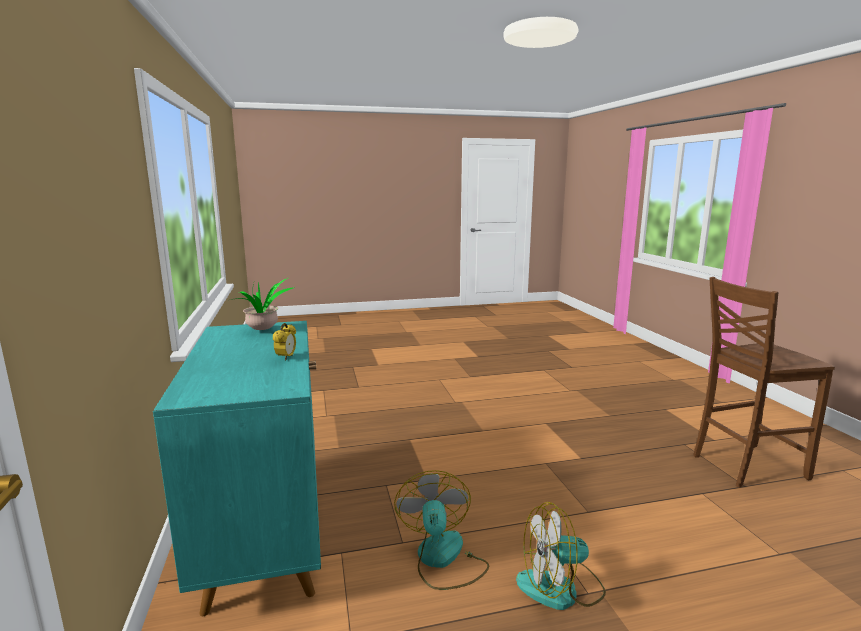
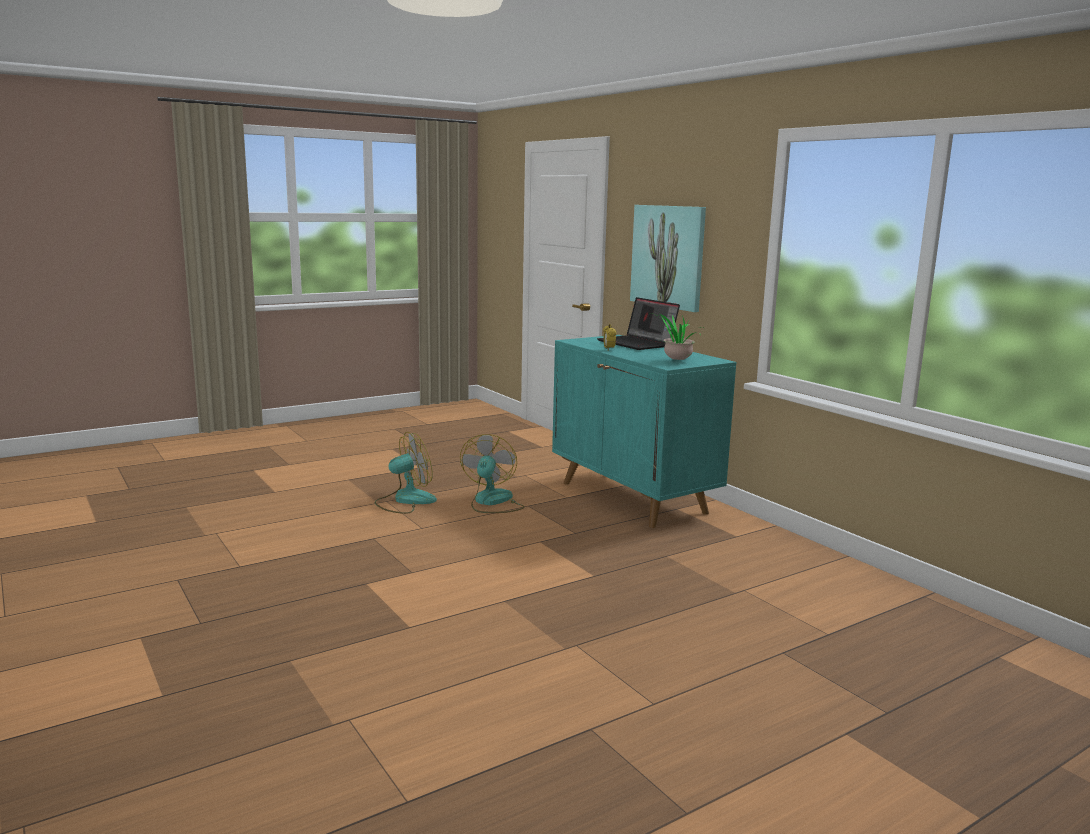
camera: 160 degrees right, 0 degrees up
fan [394,470,489,590] -> fan turned 150 degrees counterclockwise [460,434,525,513]
brown chair [693,277,835,488] -> none
none -> laptop [597,297,680,350]
none -> picture [630,205,706,312]

